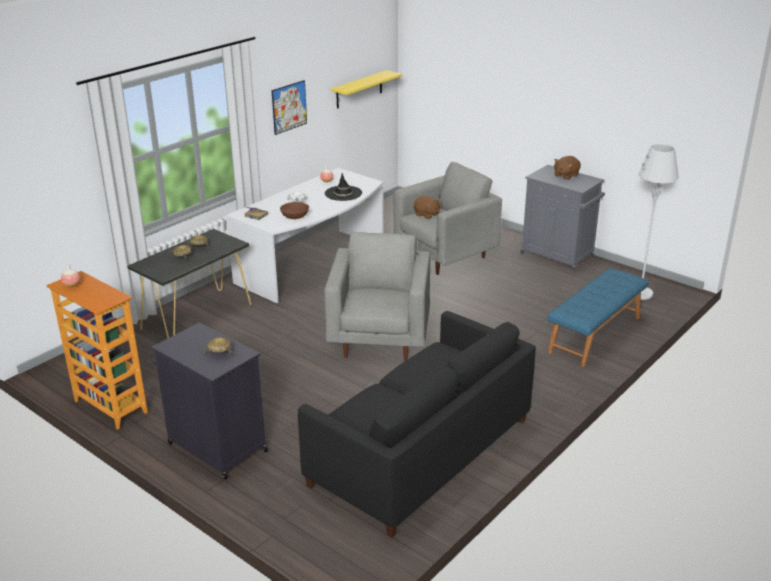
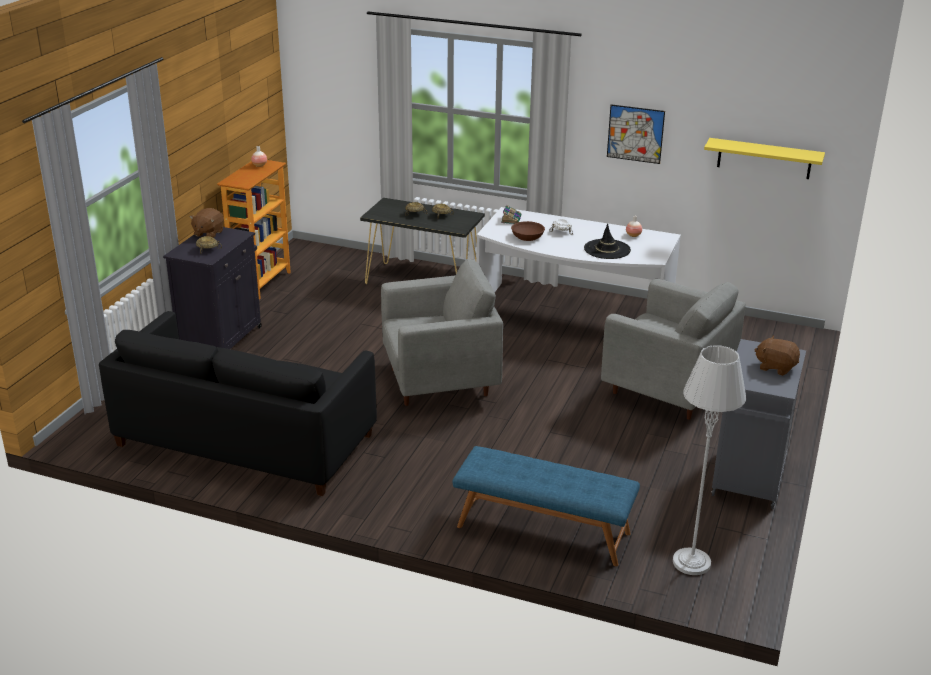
camera: 70 degrees right, 0 degrees up
brown plush toy [414,195,440,219] -> brown plush toy moved to [189,208,224,238]

